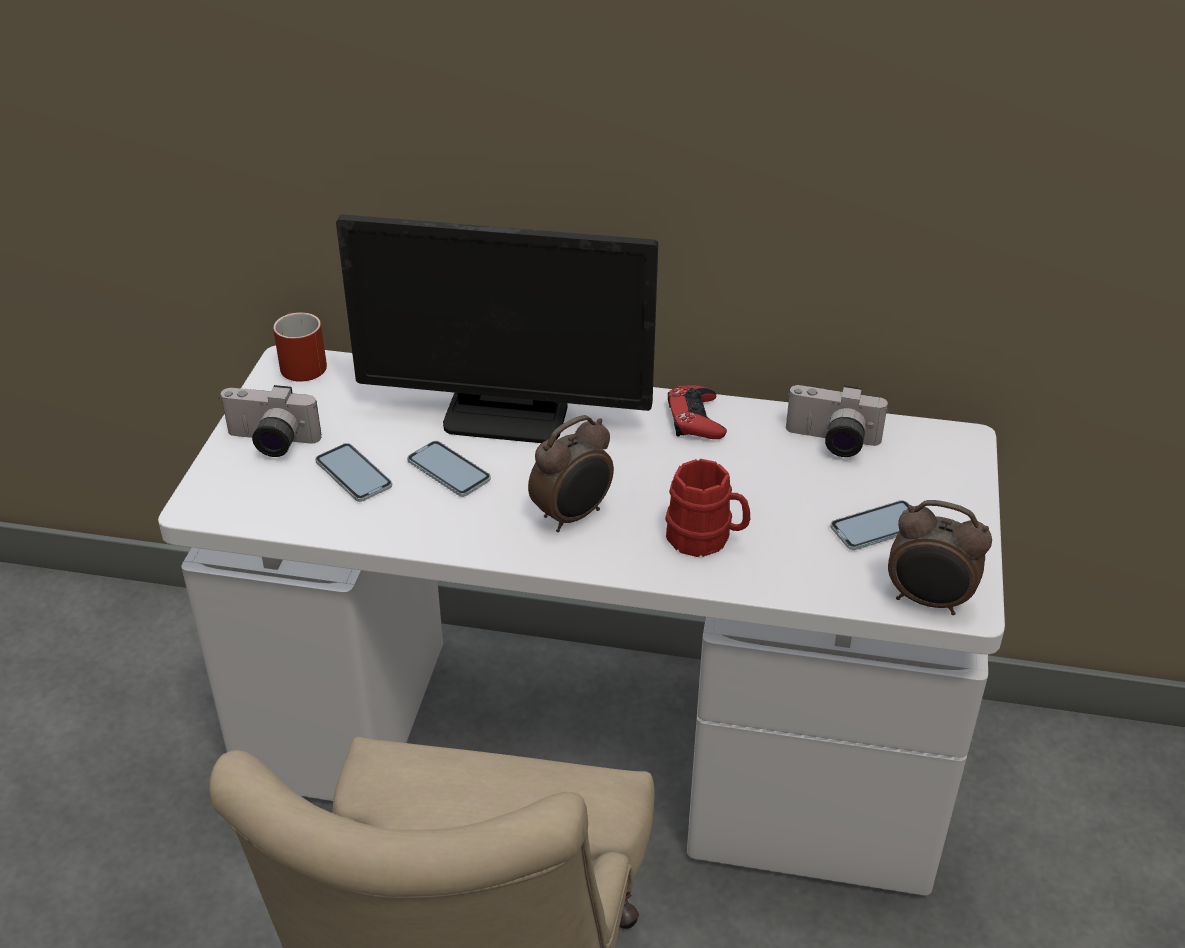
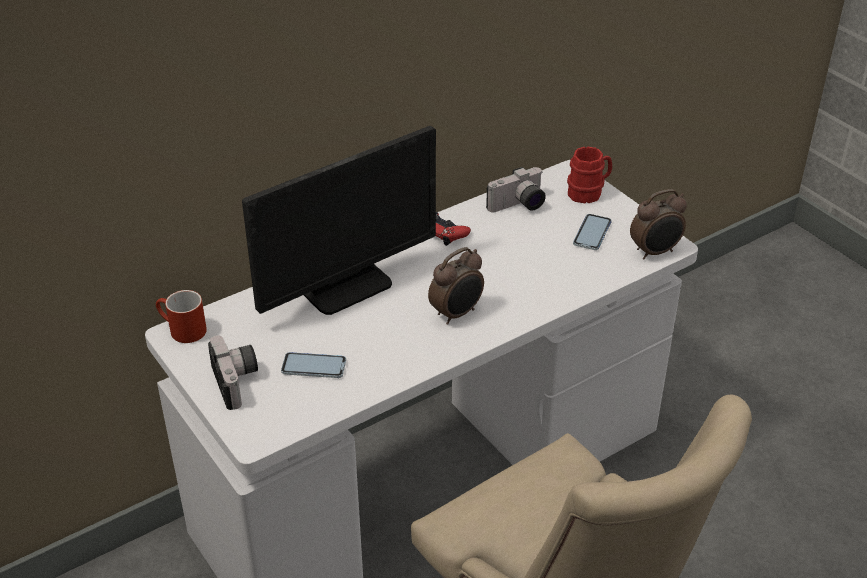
camera: 45 degrees left, 0 degrees up
camera [219,385,321,457] -> camera turned 75 degrees counterclockwise [208,335,258,410]
phone [407,441,491,497] -> none
alarm clock [528,415,614,532] -> alarm clock turned 45 degrees clockwise [428,247,484,325]
red mug [665,459,750,557] -> red mug moved to [567,147,612,203]

